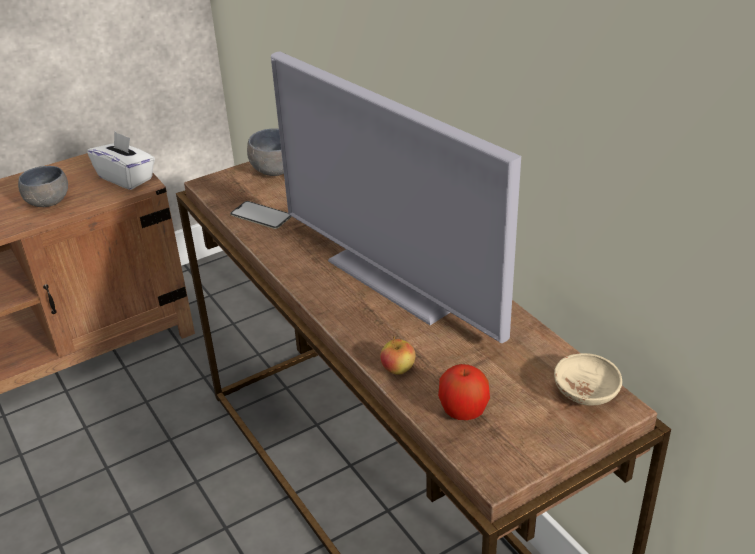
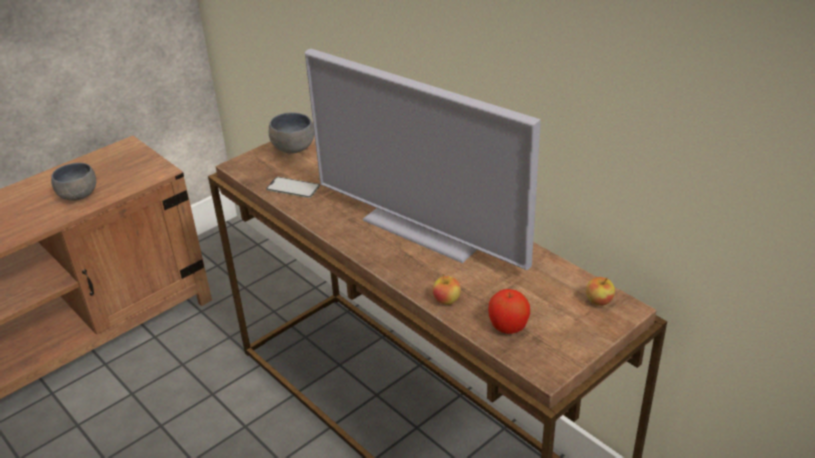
camera: 10 degrees left, 0 degrees up
white tissue box [87,131,155,190] -> none
beige bowl [554,353,622,406] -> apple [586,277,615,306]

